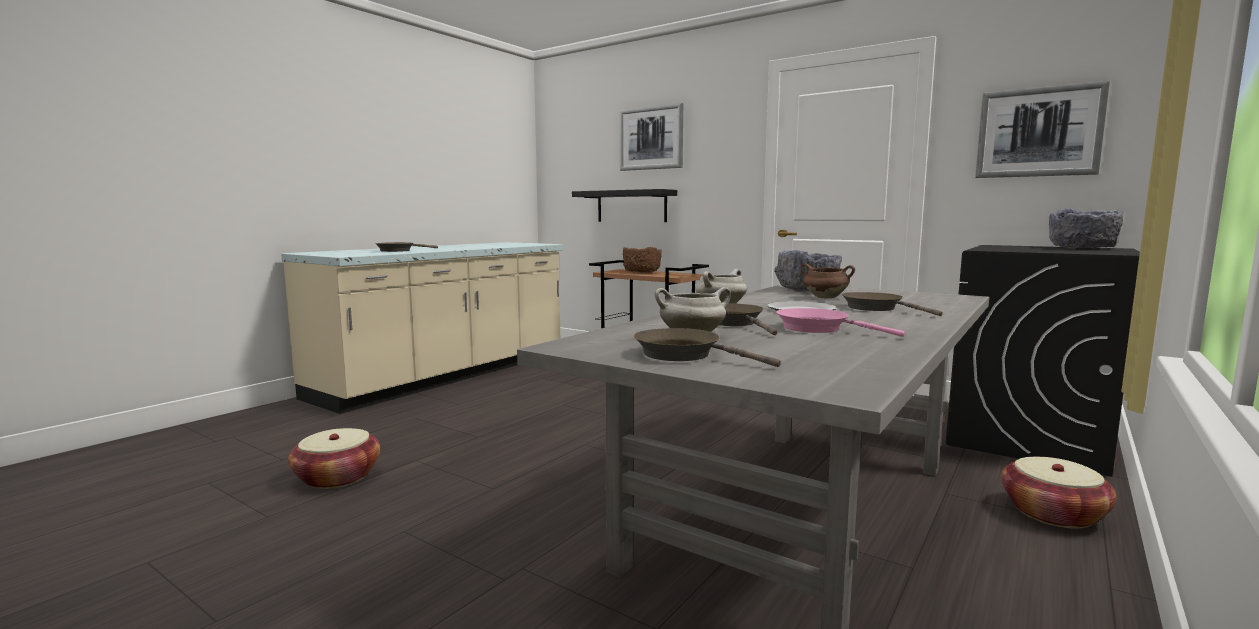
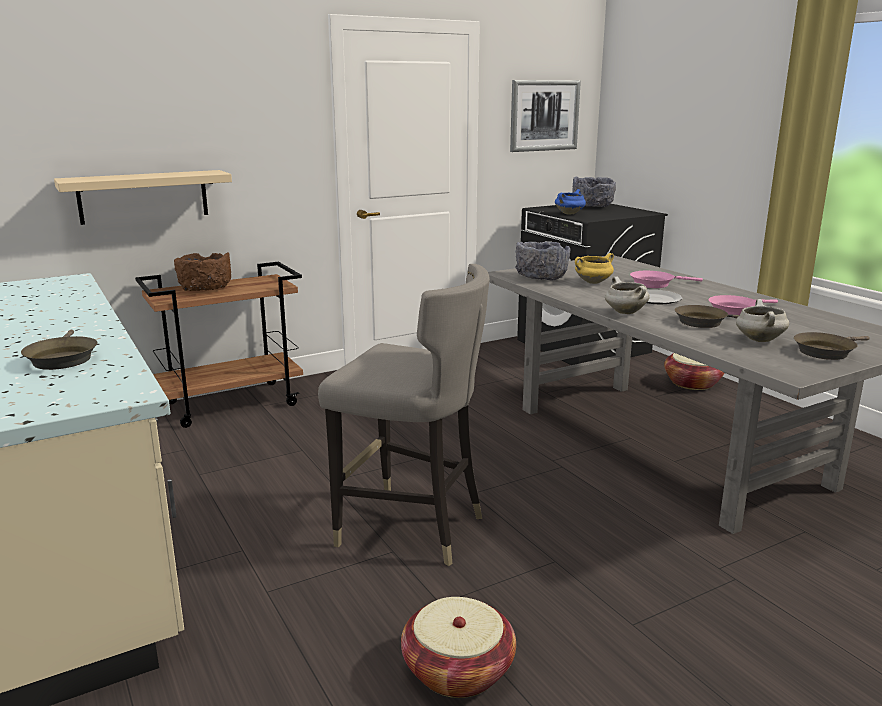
camera: 65 degrees left, 10 degrees up
black shelf [572,189,677,222] -> beige shelf [54,170,232,225]
picture [620,103,683,171] -> none
brown cooking pot [800,263,855,299] -> yellow cooking pot [575,253,614,284]
brown frying pan [842,292,943,316] -> pink frying pan [630,271,703,288]
none -> grey stool [318,264,490,566]
none -> blue cooking pot [555,189,586,215]

